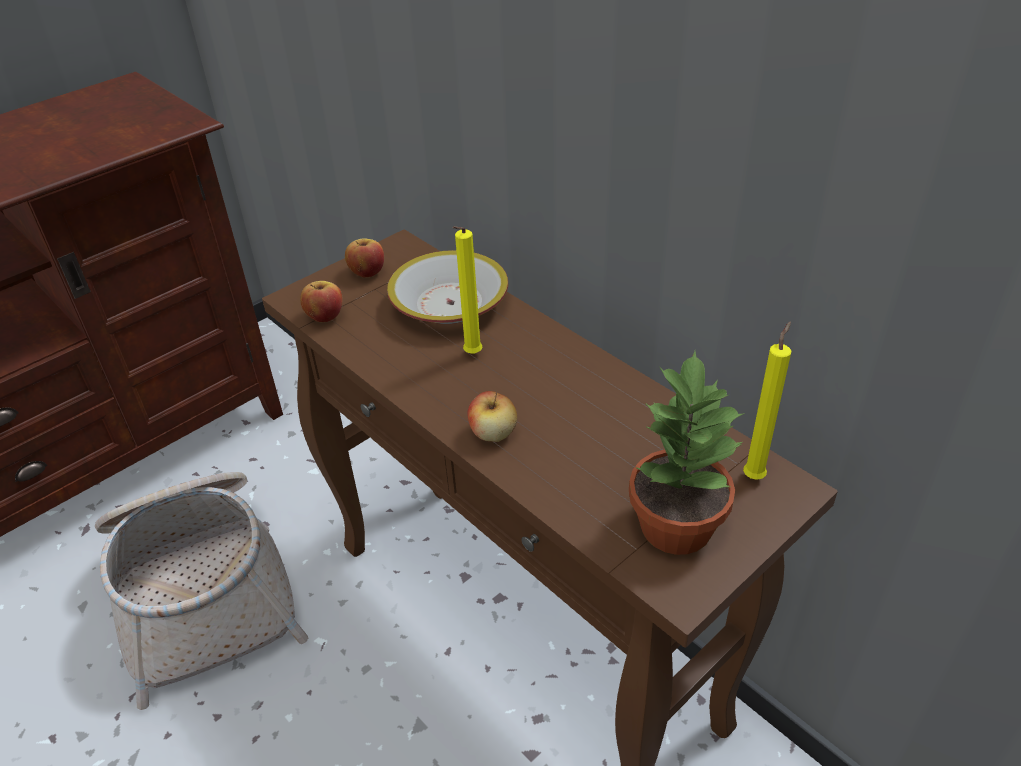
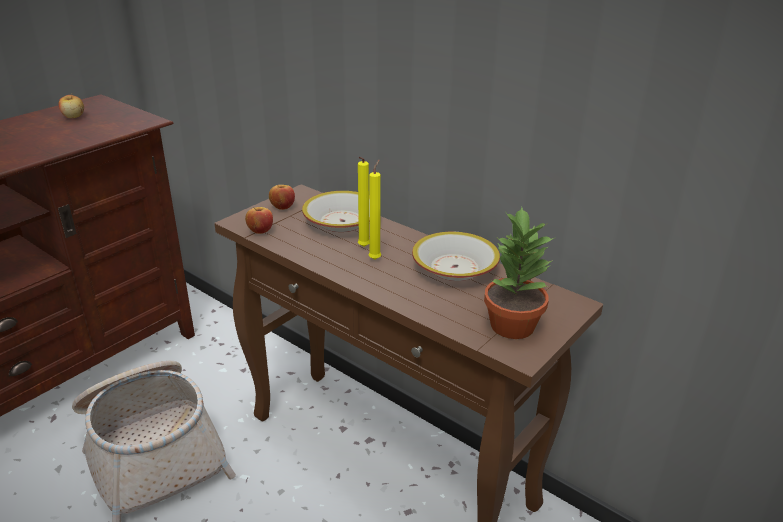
camera: 10 degrees left, 10 degrees down
apple [467,391,517,442] -> apple moved to [59,95,84,118]
yellow candle [743,321,791,480] -> yellow candle moved to [369,160,381,260]
none -> bowl [412,232,500,281]

